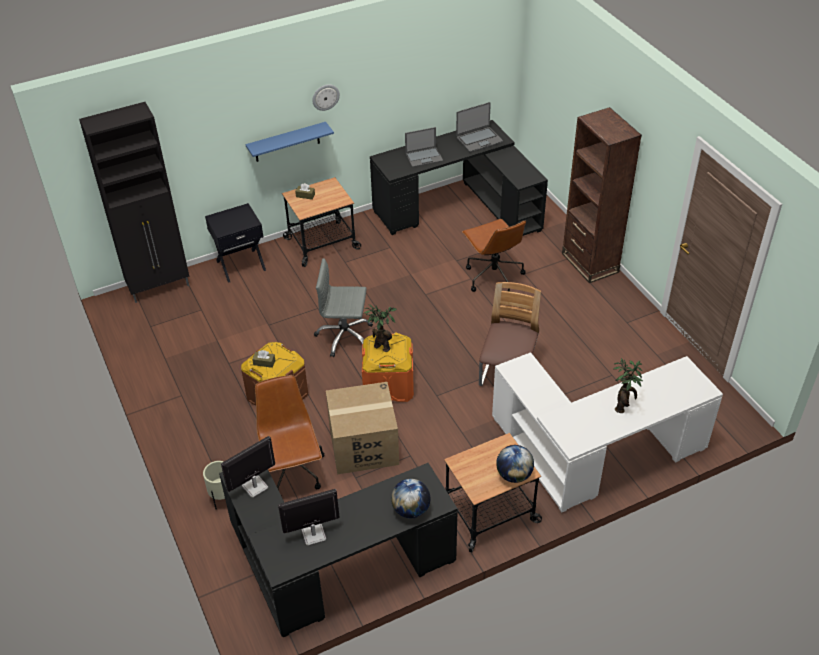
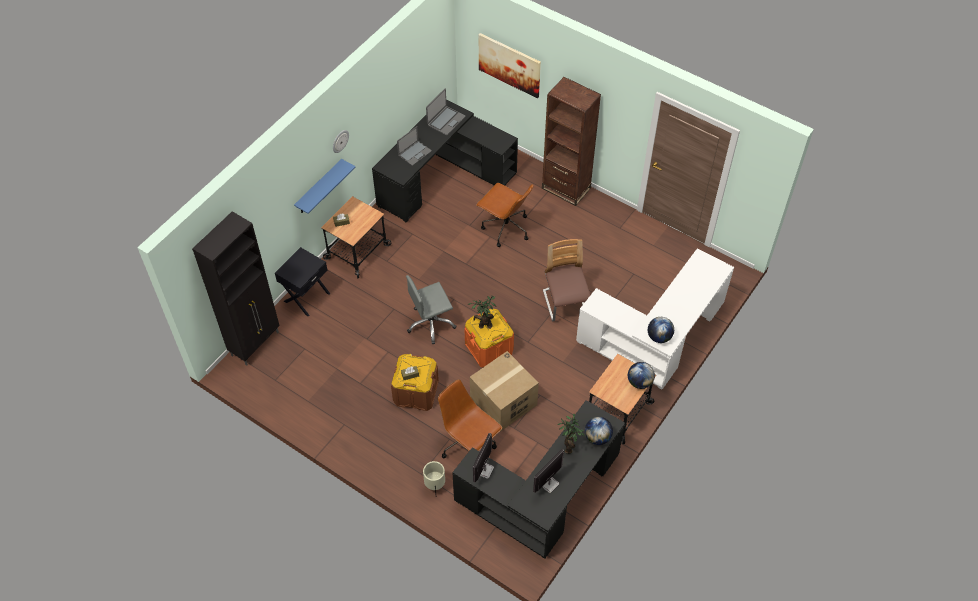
camera: 30 degrees left, 10 degrees up
potted plant [614,358,643,413] -> potted plant moved to [557,414,585,454]
none -> picture [479,33,541,98]
none -> globe [648,317,674,343]

